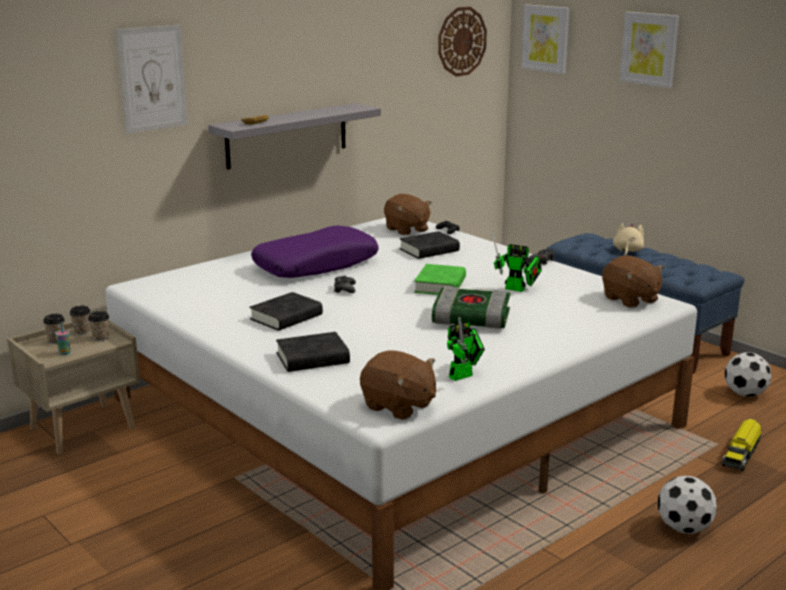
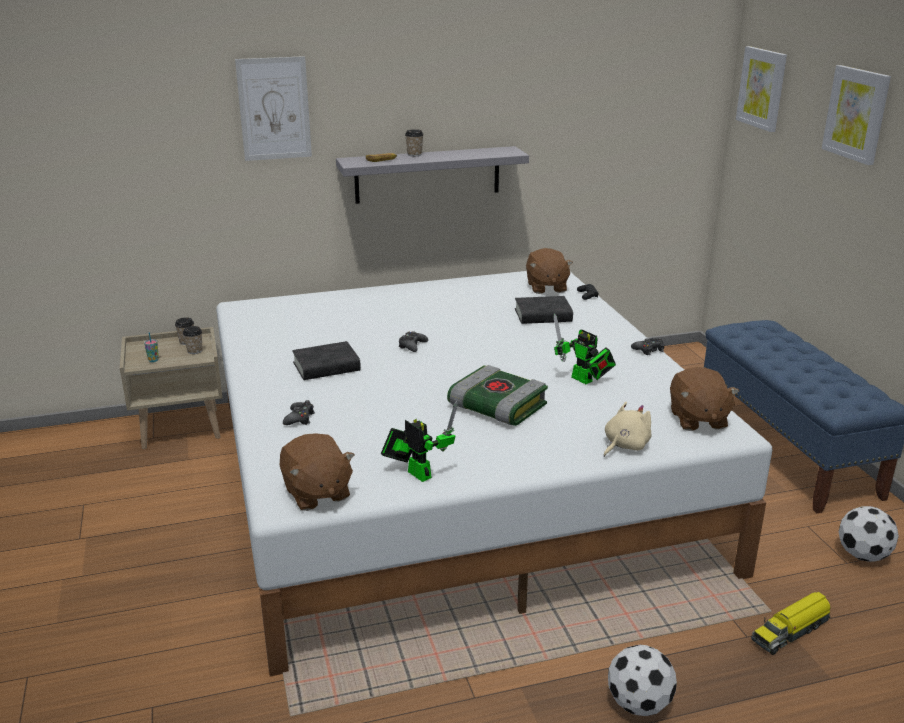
camera: 25 degrees right, 5 degrees up
cup [43,314,65,344] -> cup moved to [405,129,423,156]
purple pillow [251,226,379,278] -> none
black book [276,332,350,372] -> black game controller [283,400,315,425]
green book [414,264,466,295] -> none
wall clock [438,7,487,77] -> none
toy robot [447,317,485,381] -> toy robot turned 120 degrees counterclockwise [381,401,458,482]
beige plush toy [613,223,644,255] -> beige plush toy moved to [604,402,652,457]

